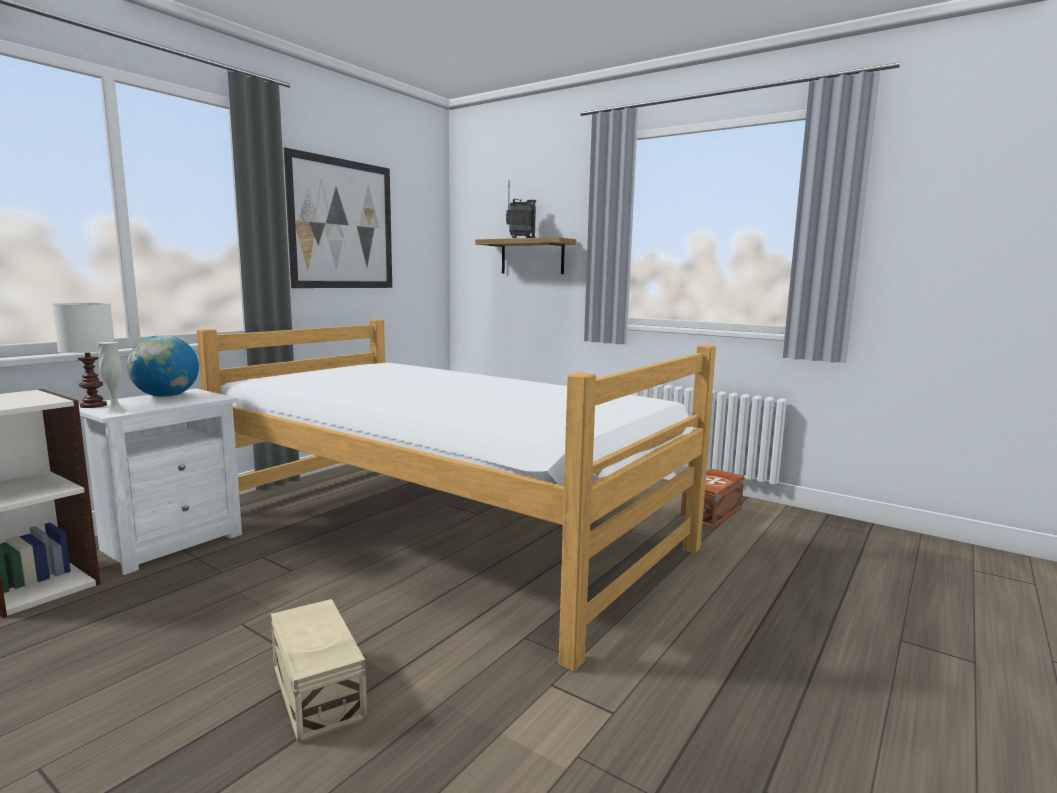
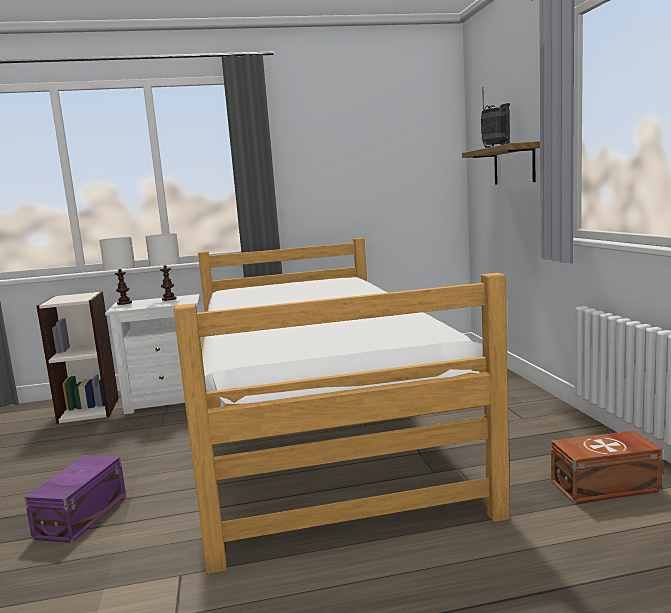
camera: 45 degrees right, 0 degrees up
white vase [97,342,127,414] -> none
globe [127,335,199,397] -> white table lamp [146,233,180,301]
beige storage box [271,599,367,743] -> purple storage box [24,455,126,543]
picture [284,147,392,288] -> none

